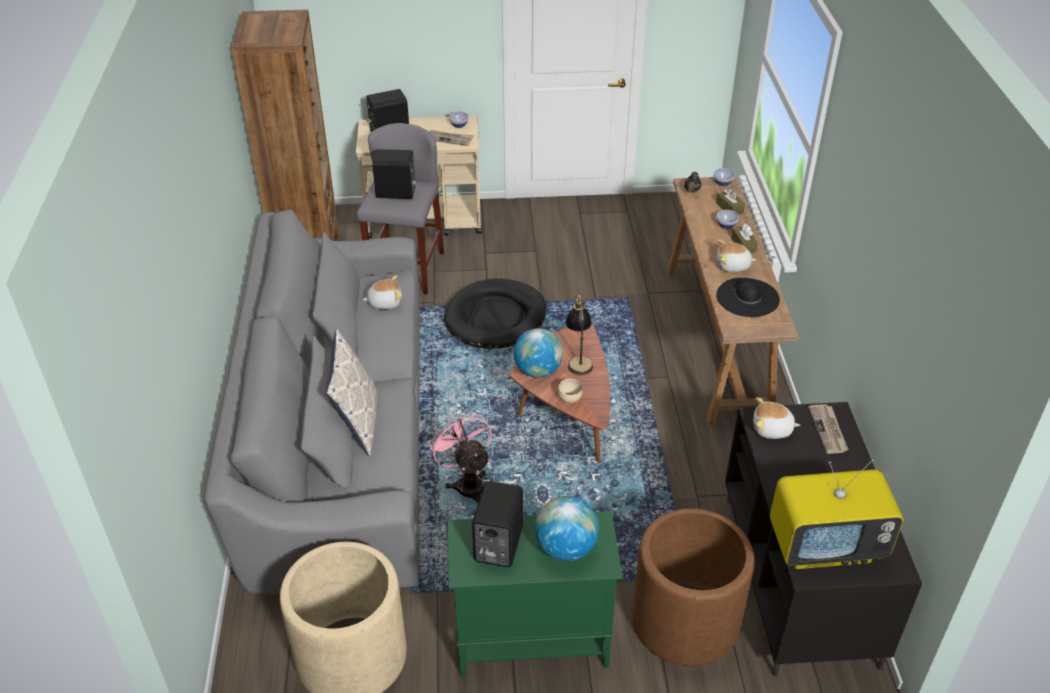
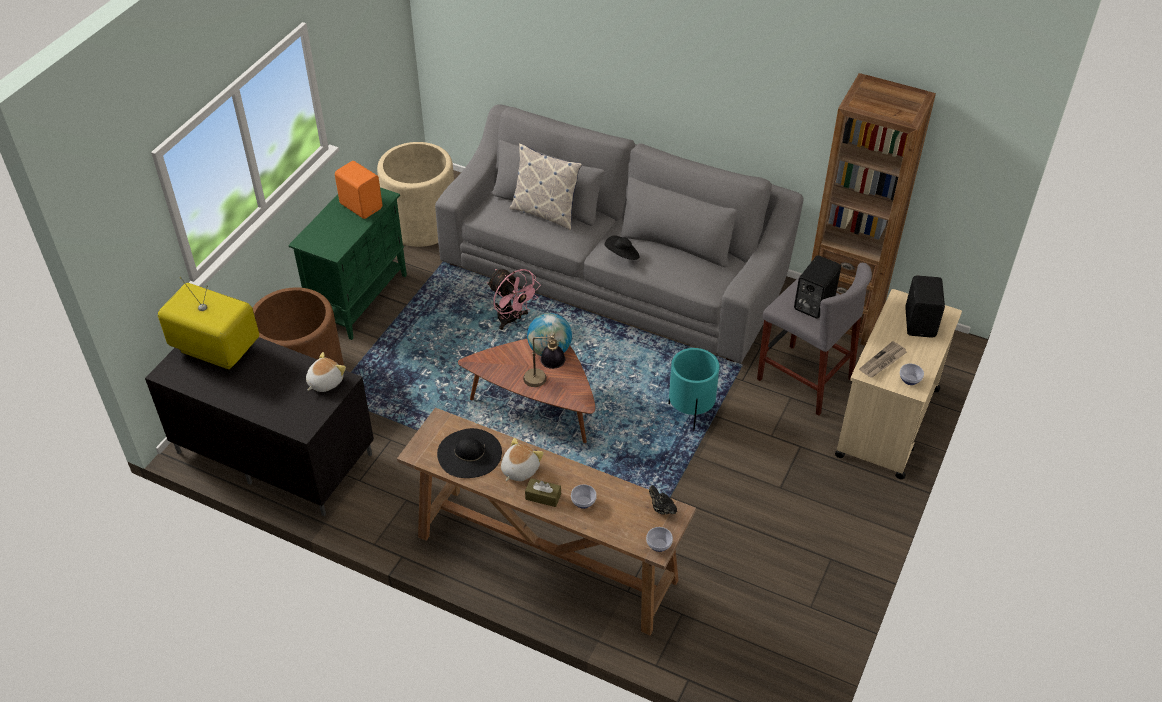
camera: 120 degrees right, 5 degrees up
plush toy [362,275,402,309] -> none
pink fan [428,410,492,503] -> pink fan turned 45 degrees clockwise [487,269,541,330]
black dog bed [444,278,547,349] -> turquoise planter [669,348,720,431]
black speaker [472,481,523,567] -> orange speaker [335,161,383,219]
globe [535,496,599,561] -> none
beige bowl [558,379,583,403] -> none
brown tissue box [716,189,745,215] -> none
television [770,459,903,569] -> television turned 90 degrees clockwise [158,277,259,369]
newspaper [808,404,849,454] -> none
none -> black hat [605,235,640,260]

